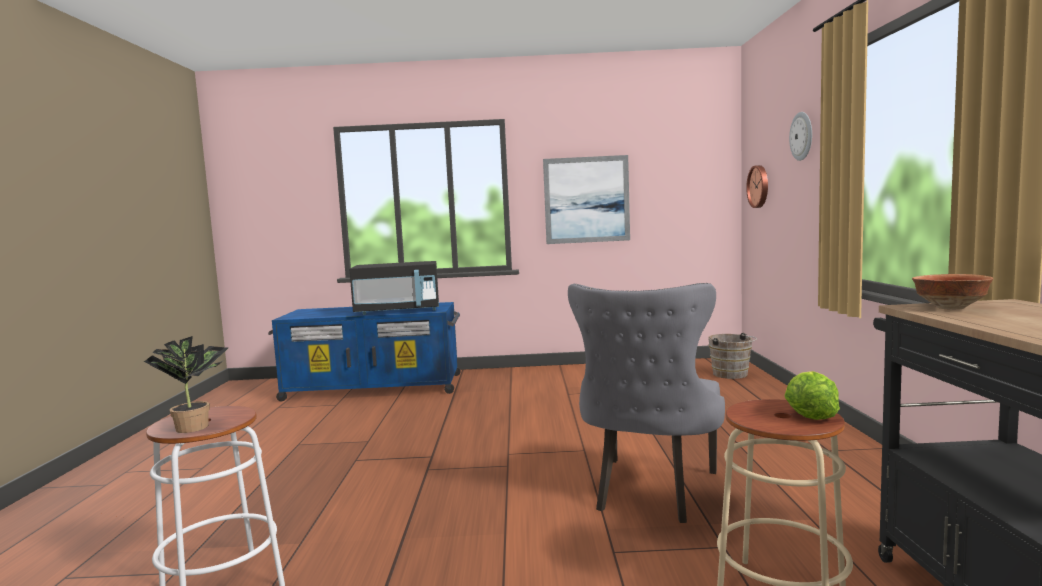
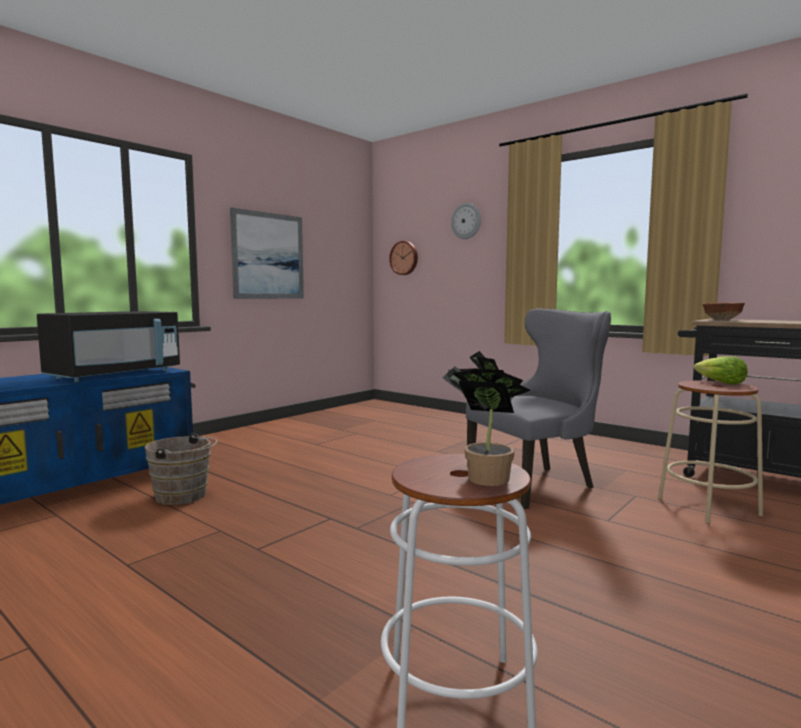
camera: 50 degrees left, 0 degrees up
grey chair [568,283,725,523] -> grey chair turned 90 degrees counterclockwise [466,308,611,509]
brown bucket [708,333,757,379] -> brown bucket moved to [145,433,217,505]

